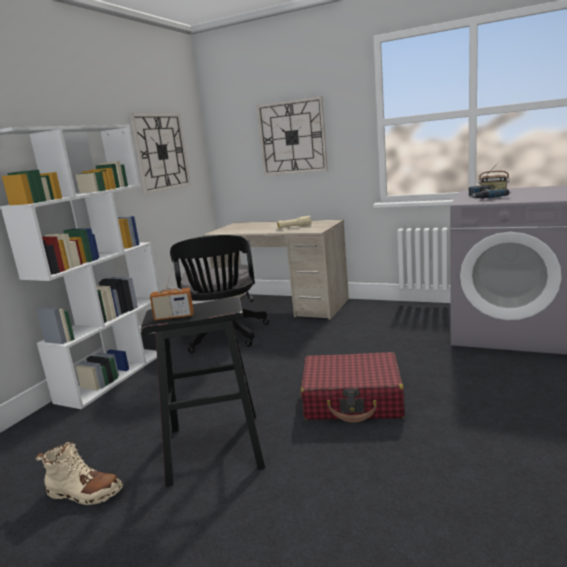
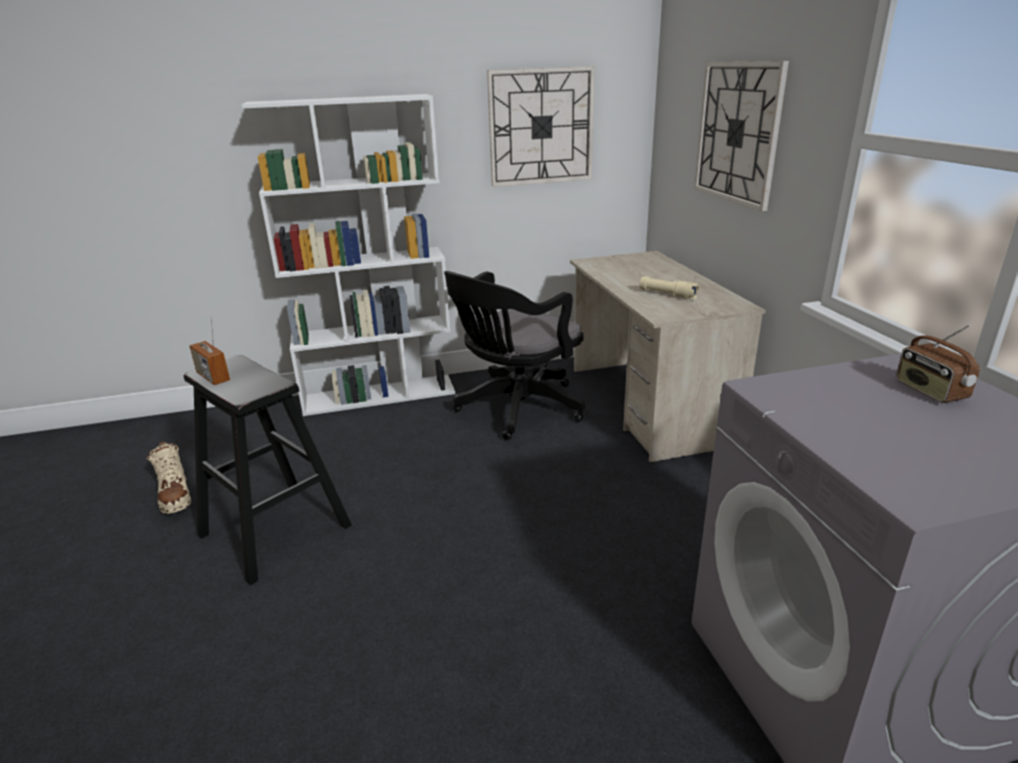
camera: 50 degrees right, 10 degrees up
red suitcase [301,352,405,422] -> none
power drill [468,185,509,199] -> none

